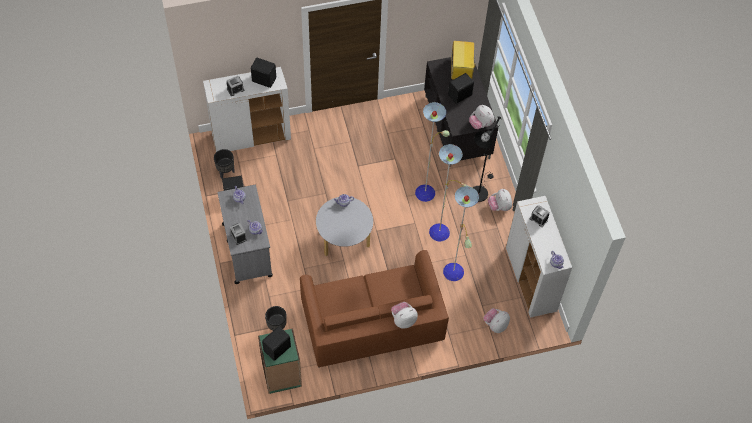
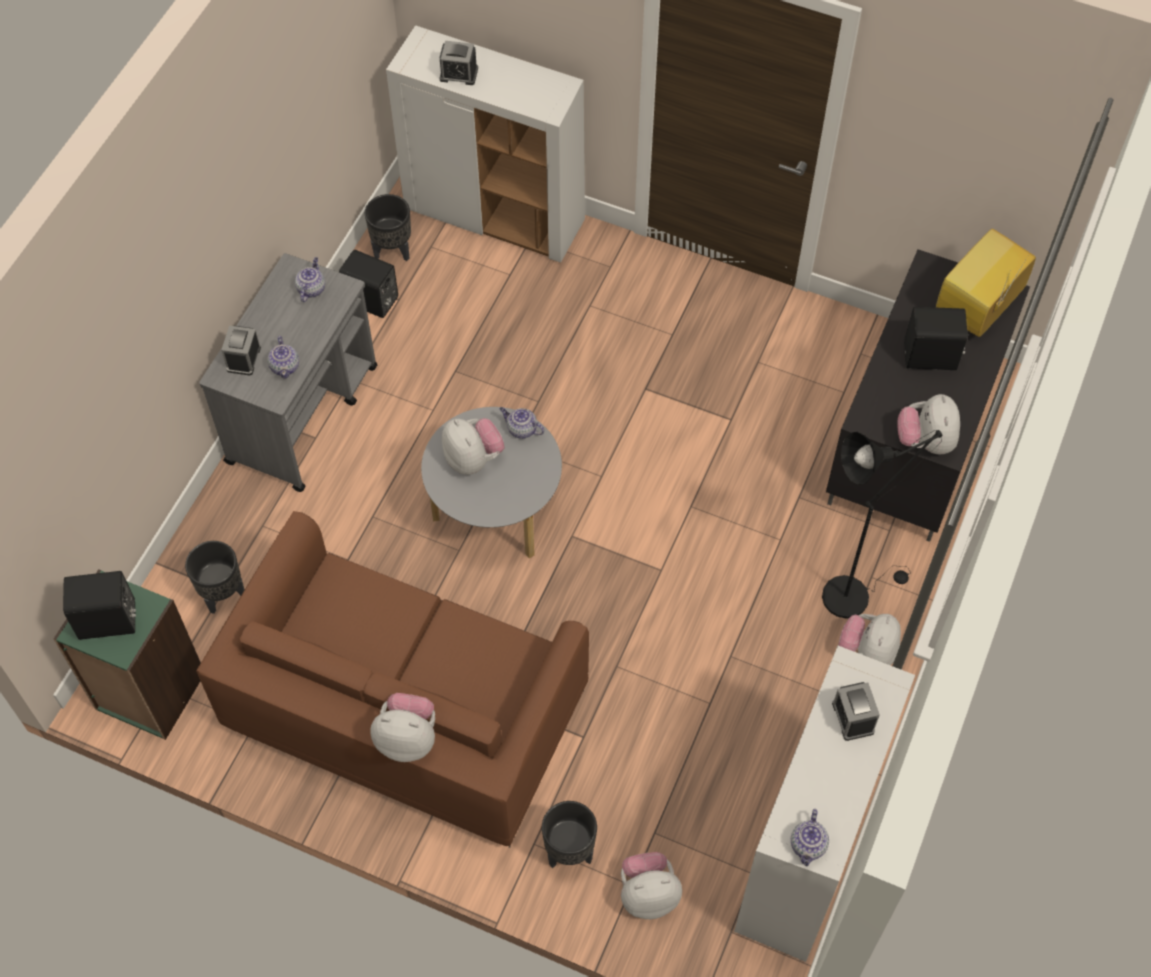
camera: 40 degrees right, 0 degrees up
black speaker [251,58,276,88] -> none
floor lamp [415,102,479,281] -> none
none -> plush toy [442,418,505,475]
none -> black planter [542,801,597,868]

